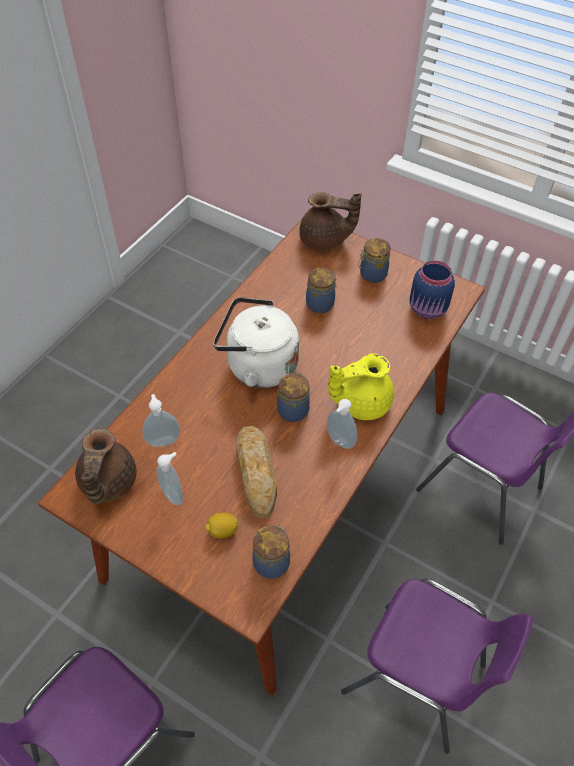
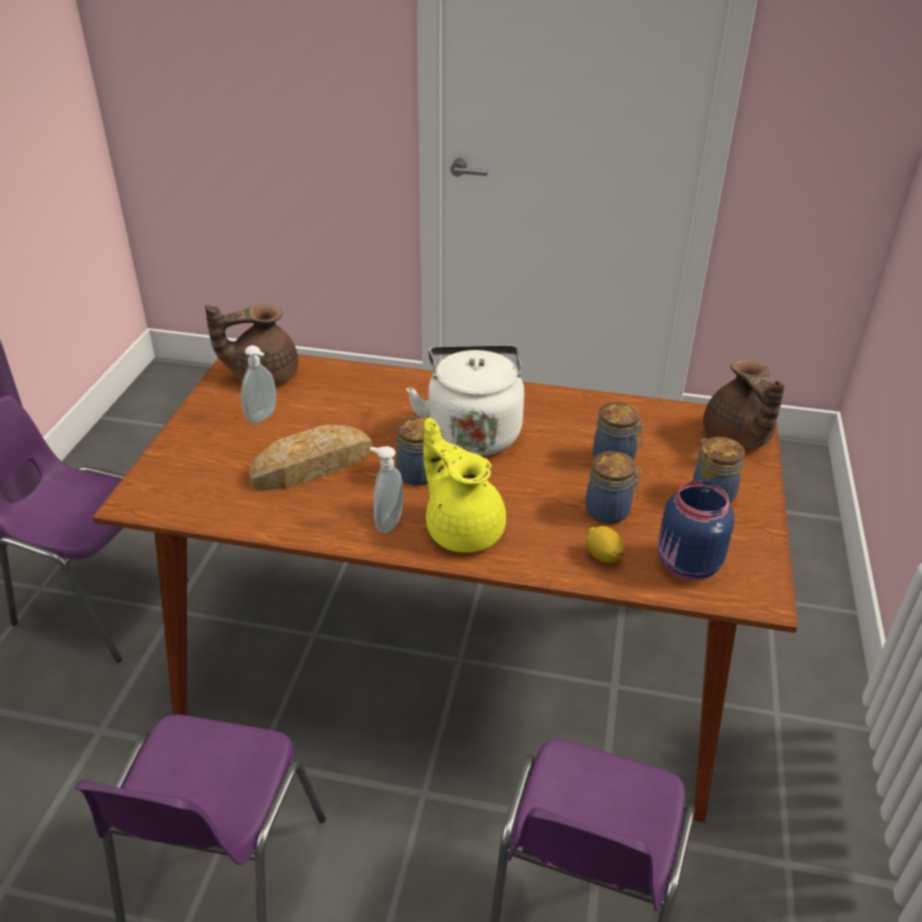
camera: 70 degrees right, 15 degrees down
soap dispenser [142,394,180,447] -> none
lemon [205,513,239,538] -> lemon moved to [586,526,625,563]
jar [252,524,290,579] -> jar moved to [585,451,641,524]

